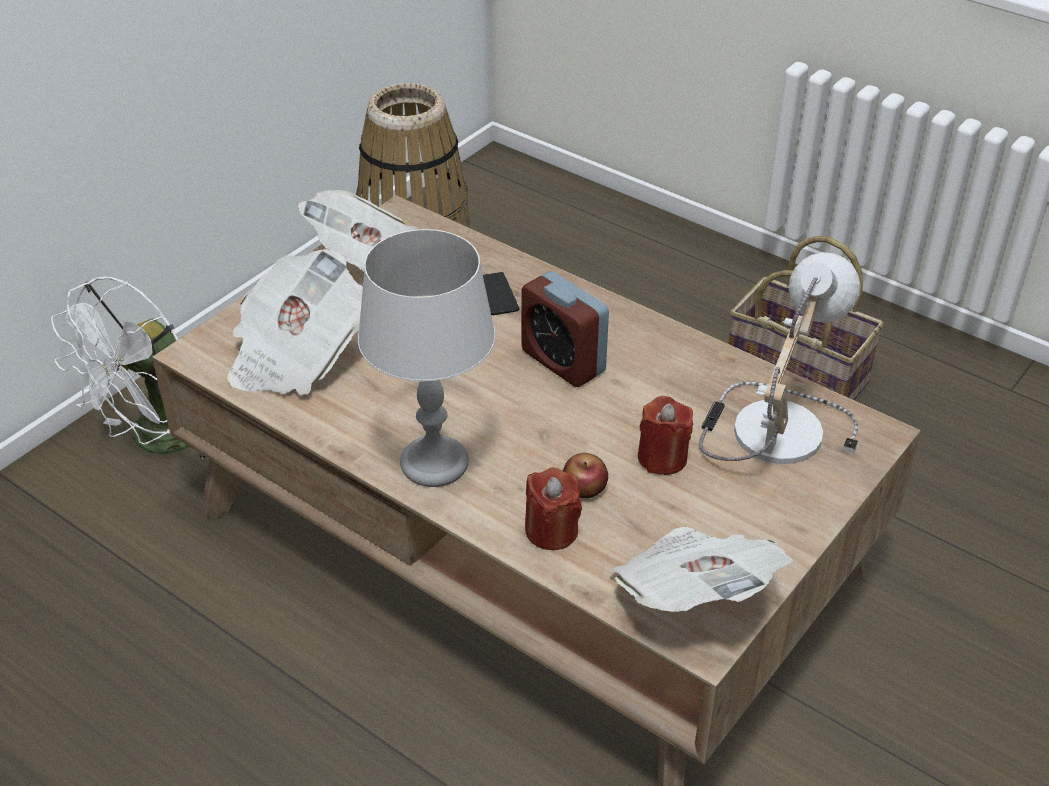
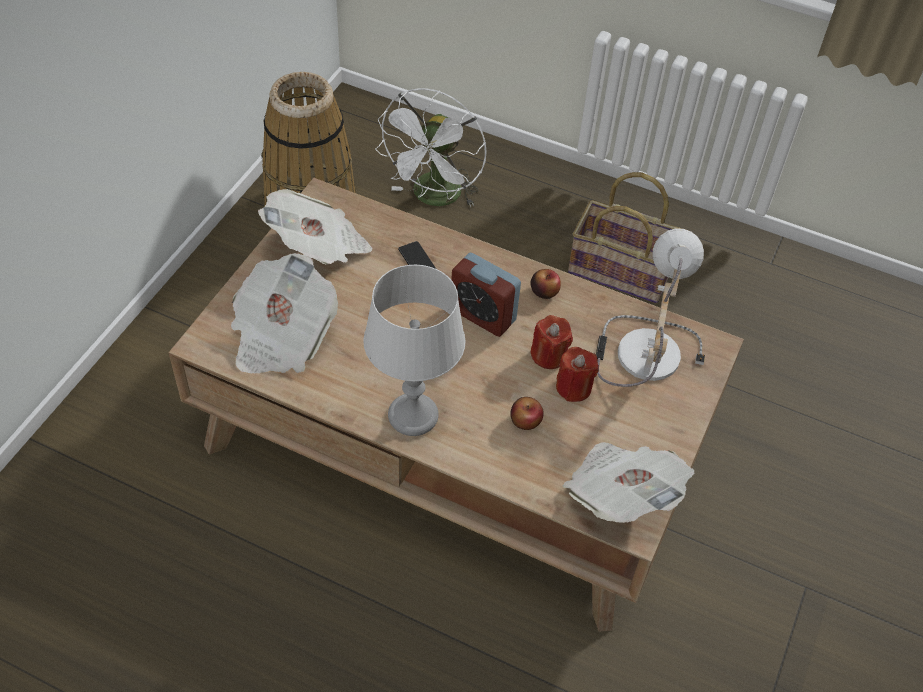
camera: 15 degrees left, 10 degrees up
white fan [51,276,208,461] -> white fan moved to [375,88,487,207]
red candle [525,467,582,550] -> red candle moved to [530,315,573,369]
none -> apple [530,269,561,299]

